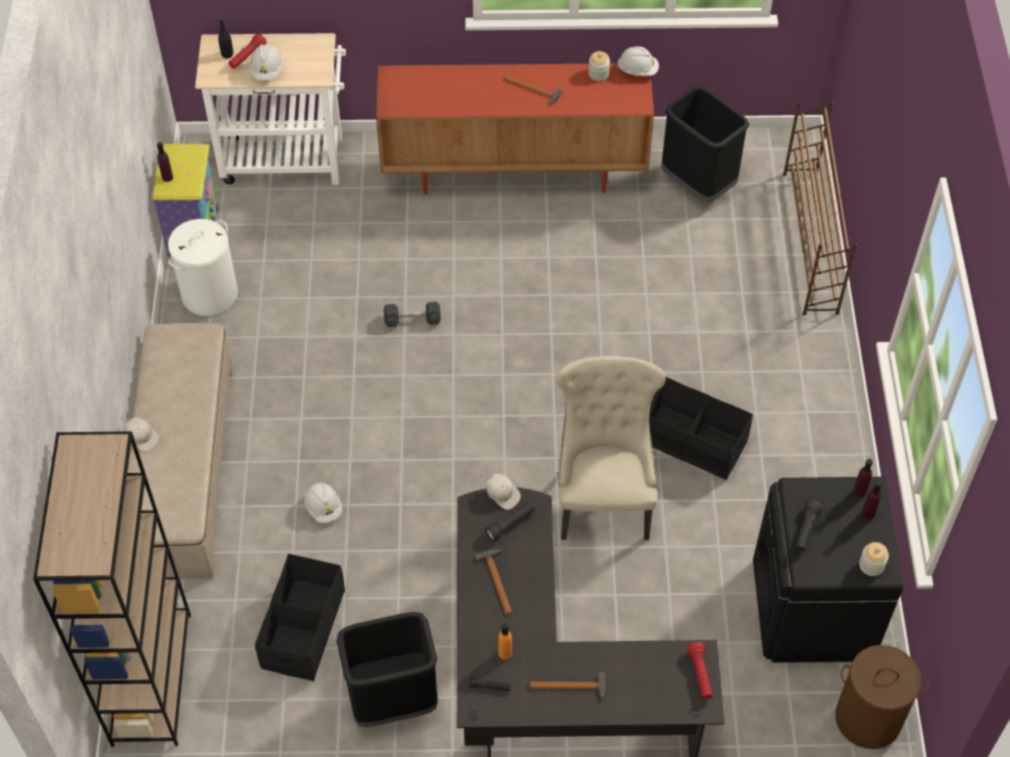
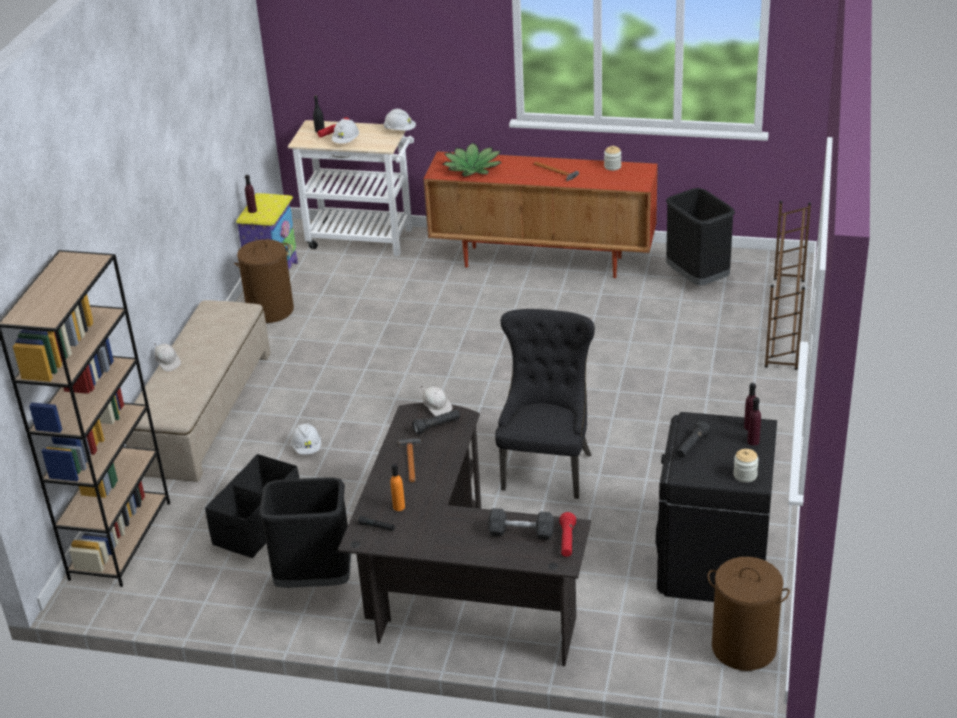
camera: 15 degrees right, 20 degrees down
white laundry basket [168,219,238,316] -> brown laundry basket [234,239,294,323]
grey dumbbell [384,302,441,327] -> grey dumbbell moved to [488,508,554,540]
hammer [530,672,605,700] -> none
beige chair [556,356,666,540] -> black chair [495,309,595,499]
white hard hat [617,46,659,76] -> white hard hat moved to [384,109,416,131]
black storage box [649,377,753,480] -> none
none -> potted plant [443,142,502,177]

